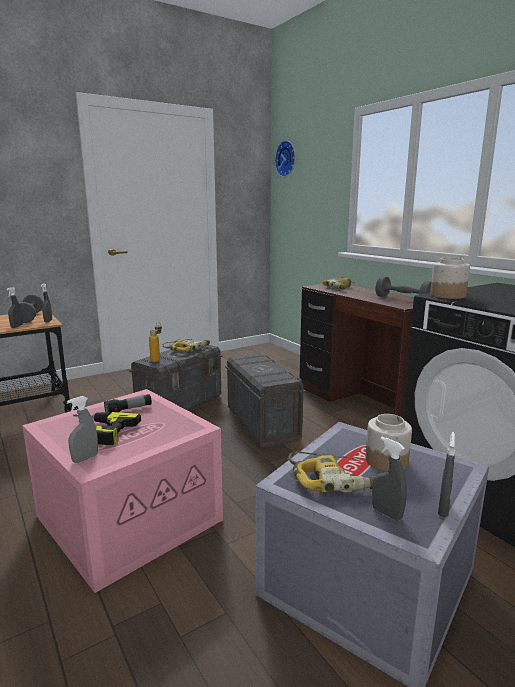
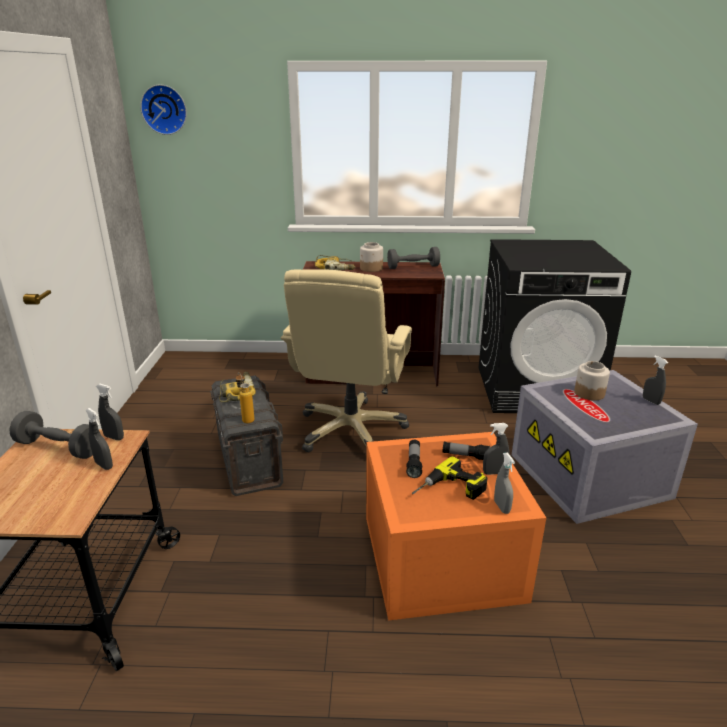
camera: 55 degrees left, 10 degrees up
pink storage box [22,389,223,593] -> orange storage box [366,432,546,621]
grey storage box [225,353,306,448] -> beige office chair [281,269,412,452]
power drill [288,451,374,493] -> none
grey spray bottle [372,437,407,521] -> grey spray bottle moved to [483,423,509,475]
jar [430,258,470,299] -> jar moved to [360,242,383,272]
none -> flashlight [442,442,490,460]

